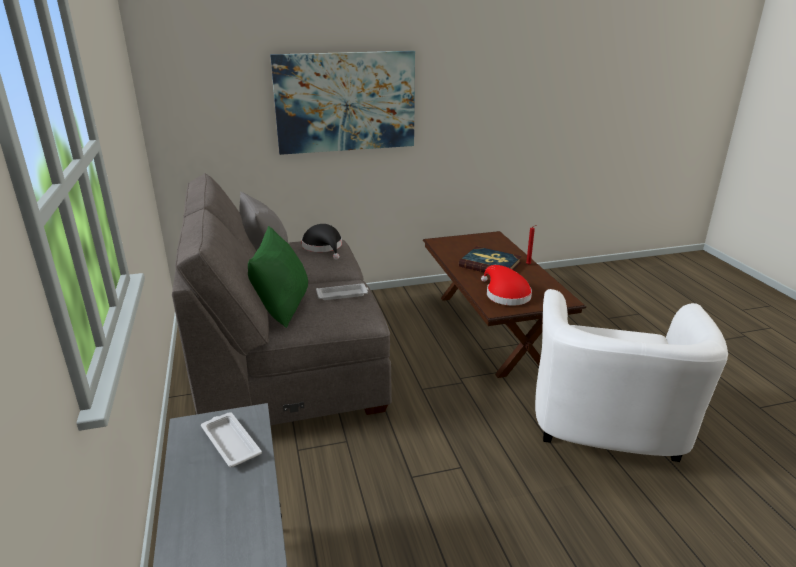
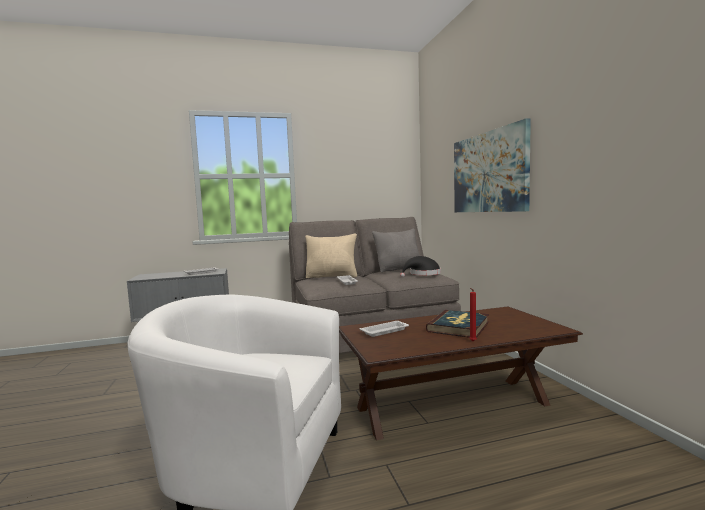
camera: 90 degrees right, 20 degrees down
green pillow [248,226,308,328] -> beige pillow [305,233,357,278]
red hat [481,265,532,306] -> white tray [359,321,409,337]

